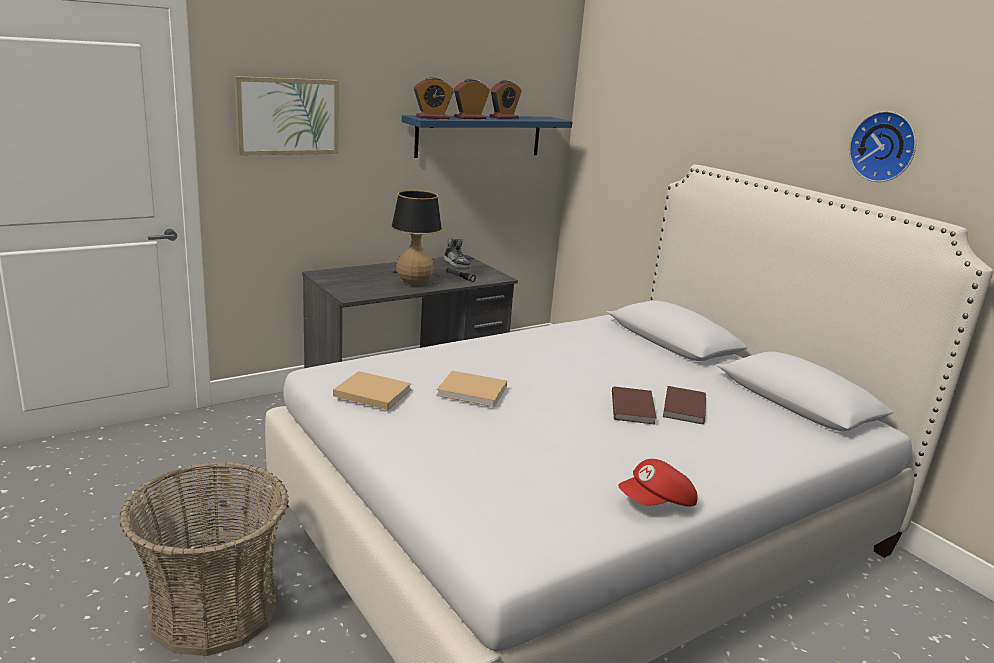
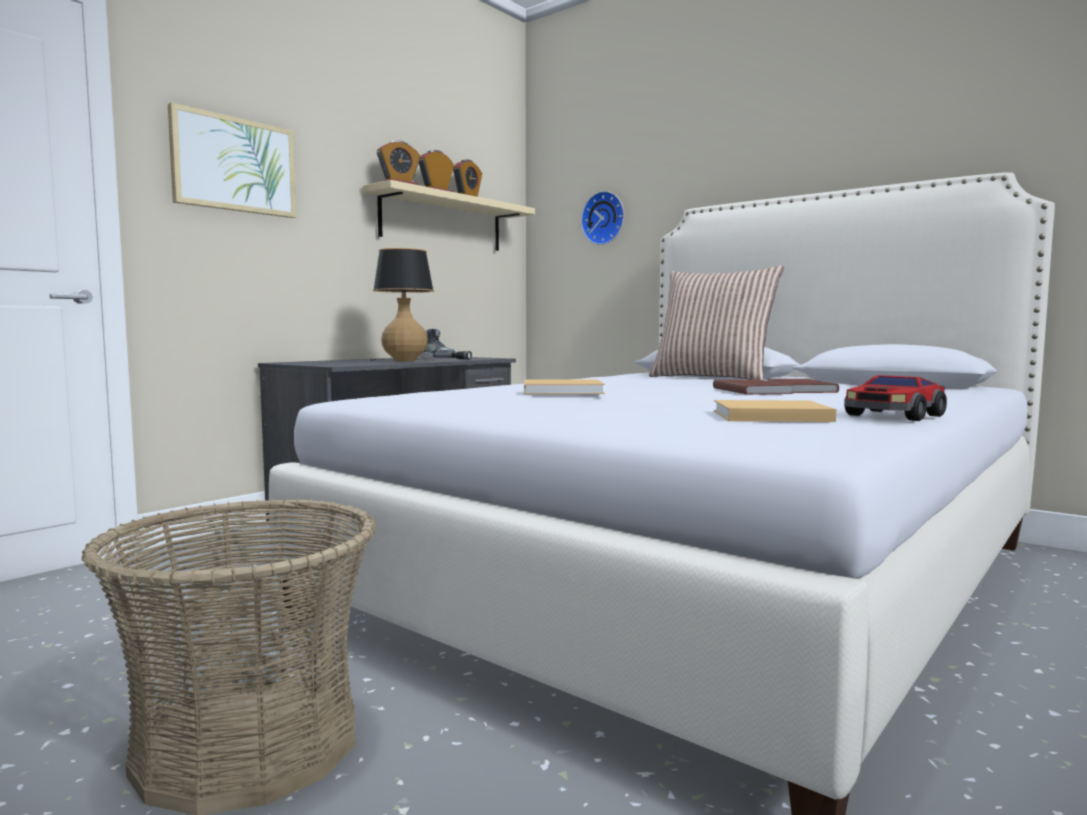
camera: 15 degrees left, 15 degrees down
beige book [333,371,412,410] -> beige book moved to [714,400,836,422]
blue shelf [402,115,572,158] -> beige shelf [363,180,535,251]
red cap [618,459,698,506] -> toy car [844,375,947,421]
wall clock [849,111,916,182] -> wall clock moved to [581,191,624,245]
none -> pillow [649,265,784,380]

